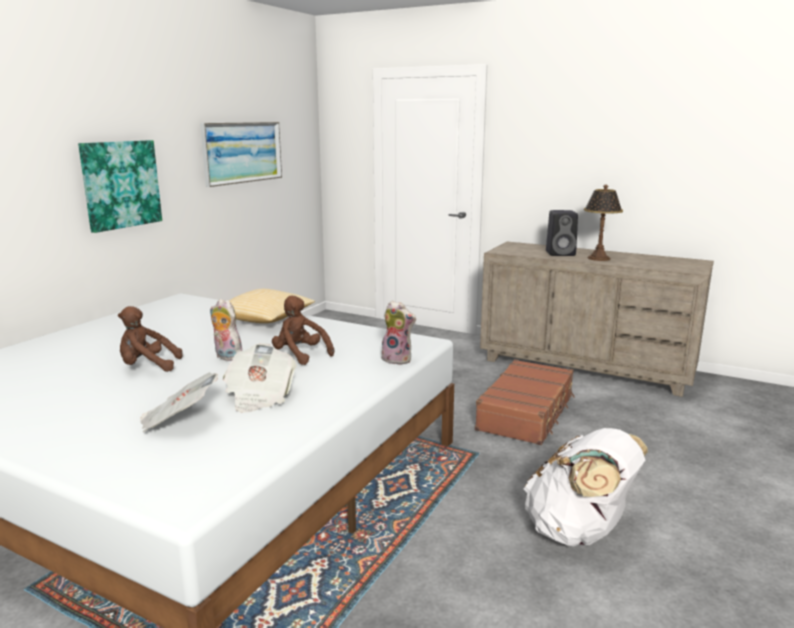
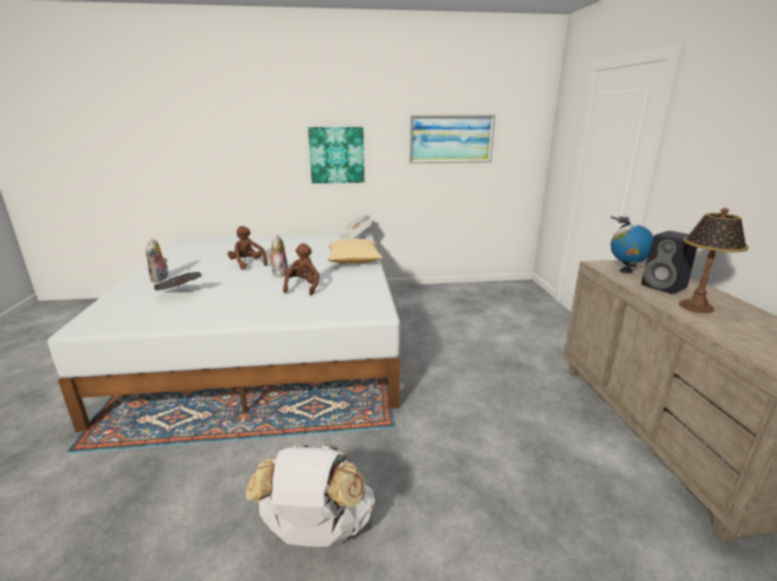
camera: 55 degrees right, 5 degrees up
newspaper [223,343,296,413] -> newspaper moved to [339,216,372,239]
plush toy [381,301,416,365] -> plush toy moved to [146,238,168,282]
brown suitcase [475,359,575,445] -> none
none -> globe [611,222,654,273]

